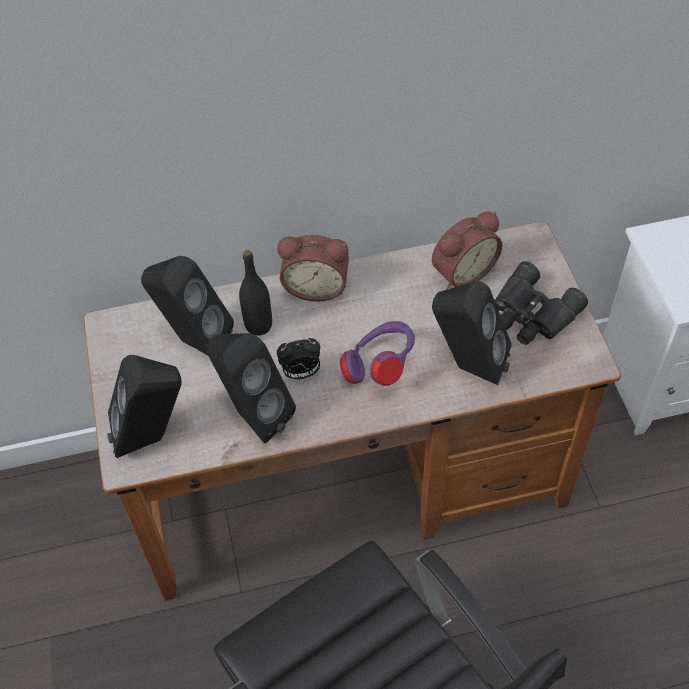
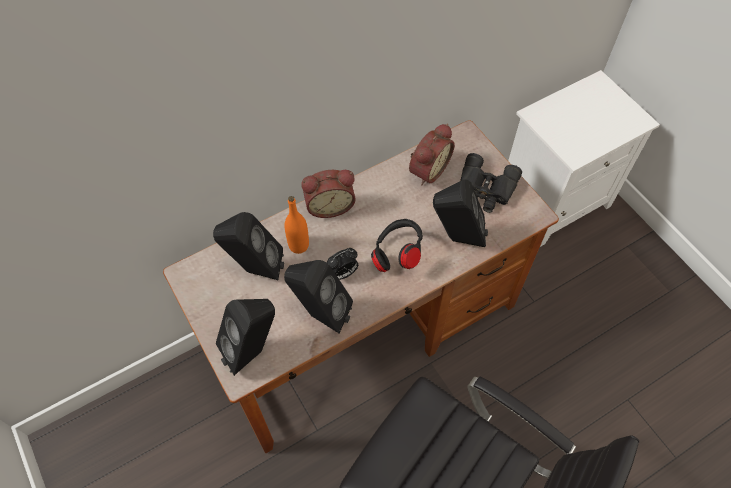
camera: 20 degrees left, 5 degrees up
black bottle [239,250,272,336] -> orange bottle [284,196,309,254]
purple headphones [340,321,415,386] -> black headphones [371,219,423,272]

